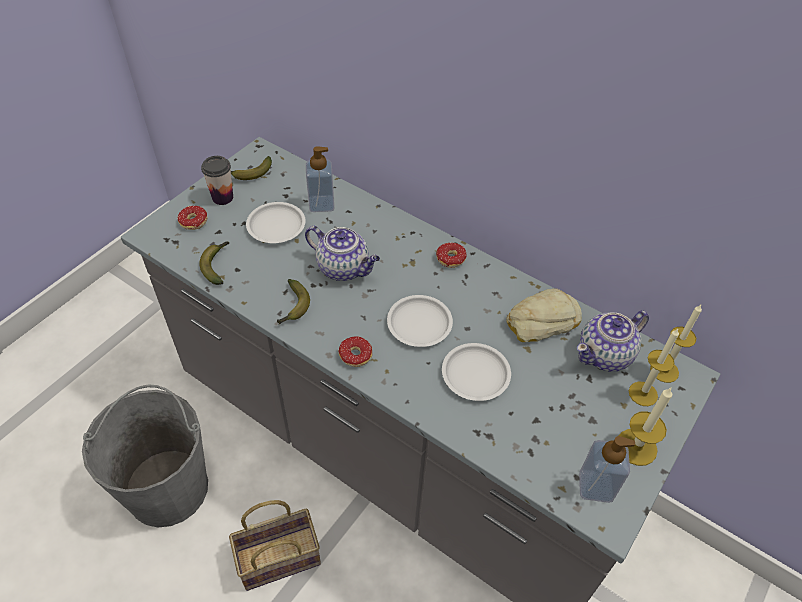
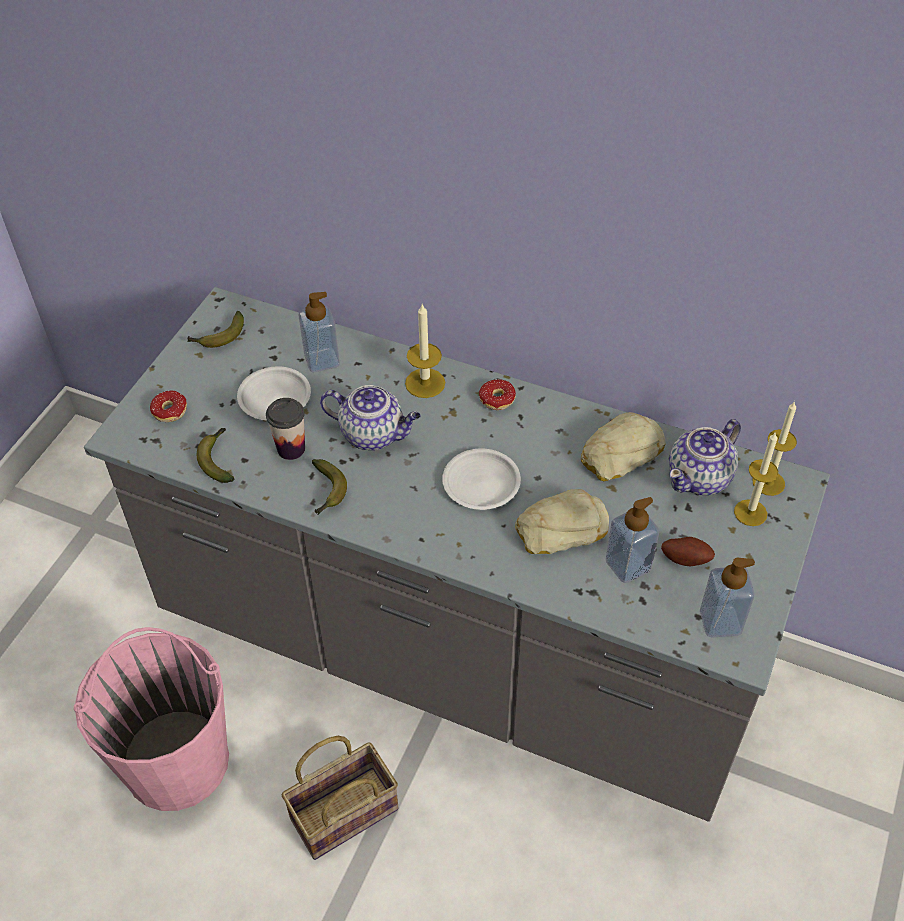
camera: 10 degrees left, 0 degrees up
grey bucket [82,385,208,527] -> pink bucket [74,627,229,811]
cup [201,156,233,205] -> cup moved to [266,398,305,460]
donut [338,336,372,367] -> none
white plate [442,343,511,401] -> bread [515,489,609,554]
candle [619,387,672,466] -> candle moved to [405,303,445,398]
none -> soap dispenser [606,497,659,583]
none -> potato [661,537,715,567]

